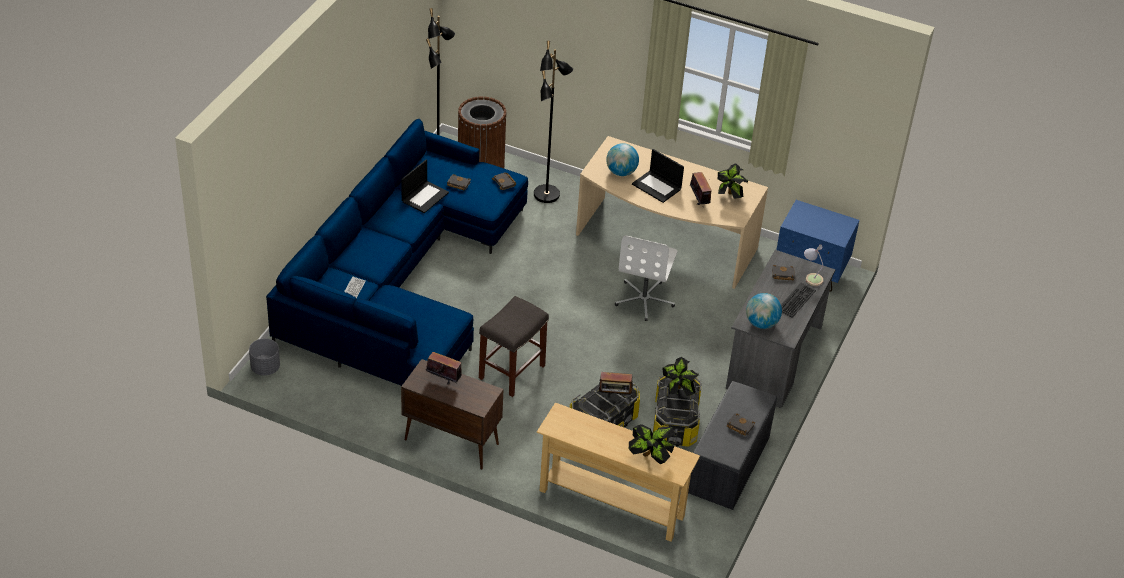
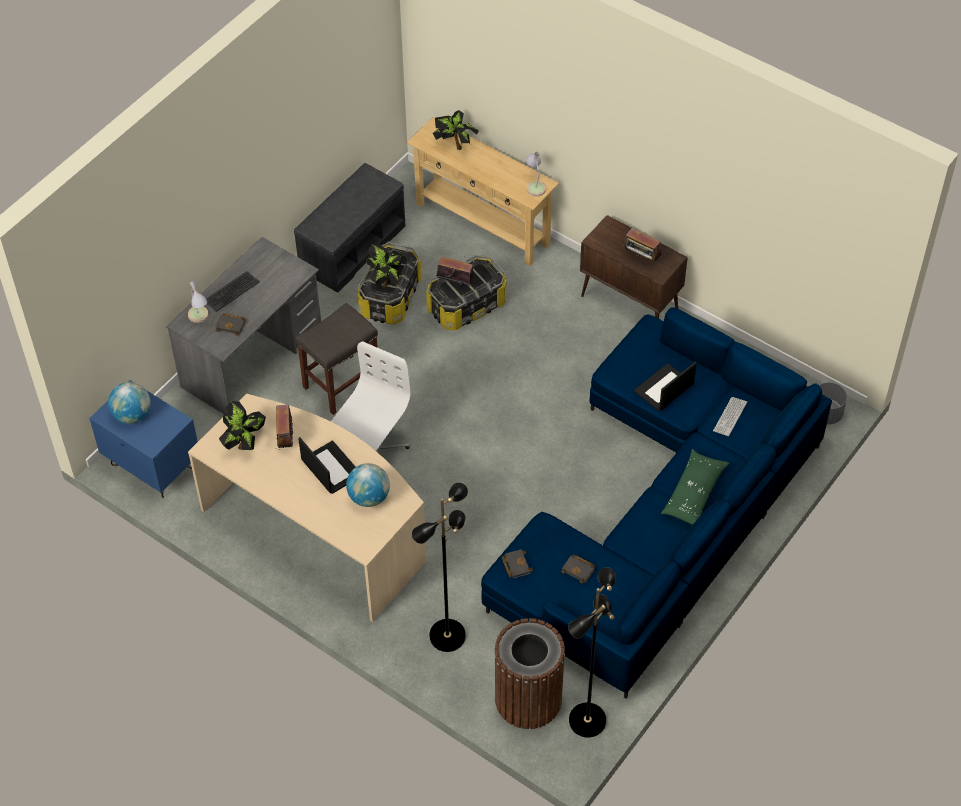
camera: 165 degrees left, 10 degrees up
laptop [401,160,449,213] -> laptop moved to [634,362,697,411]
grey stool [479,296,549,397] -> grey stool moved to [296,303,378,415]
black book [727,414,755,436] -> none
globe [746,293,782,329] -> globe moved to [108,382,150,424]
none -> table lamp [526,152,546,197]
none -> green pillow [661,449,729,525]

